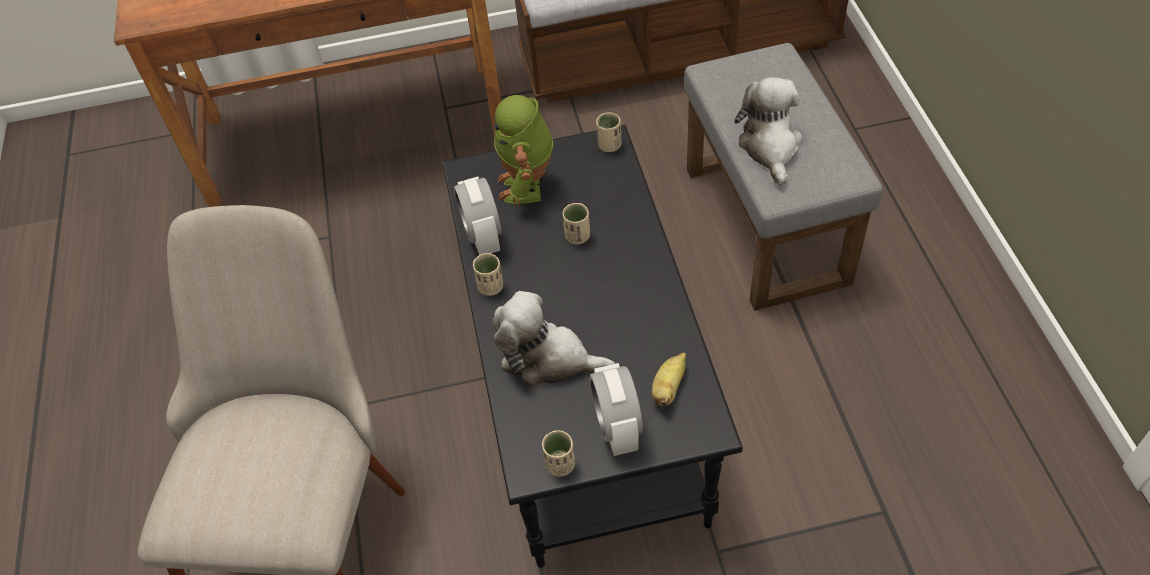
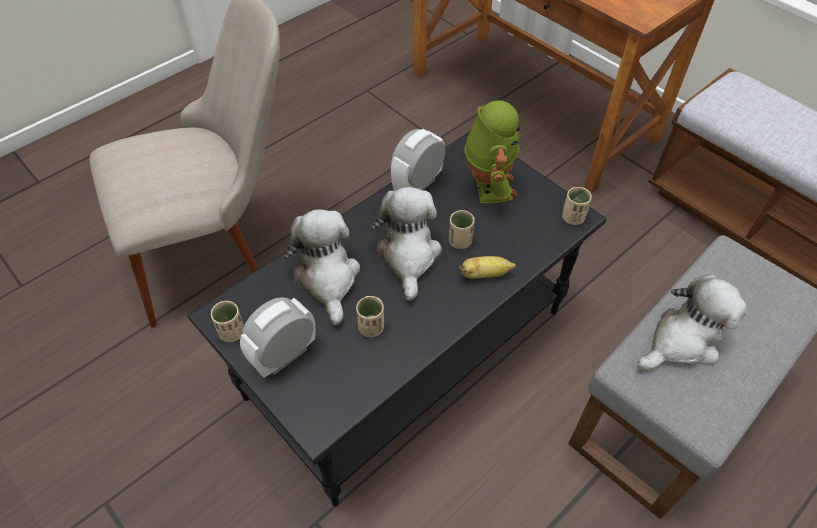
camera: 55 degrees right, 0 degrees up
beige cup [473,253,503,296] -> beige cup moved to [356,296,384,337]
toy robot [494,95,553,207] -> toy robot turned 120 degrees clockwise [464,100,520,205]
banana [652,353,686,407] -> banana moved to [458,256,516,279]
none -> plush toy [371,187,442,301]

